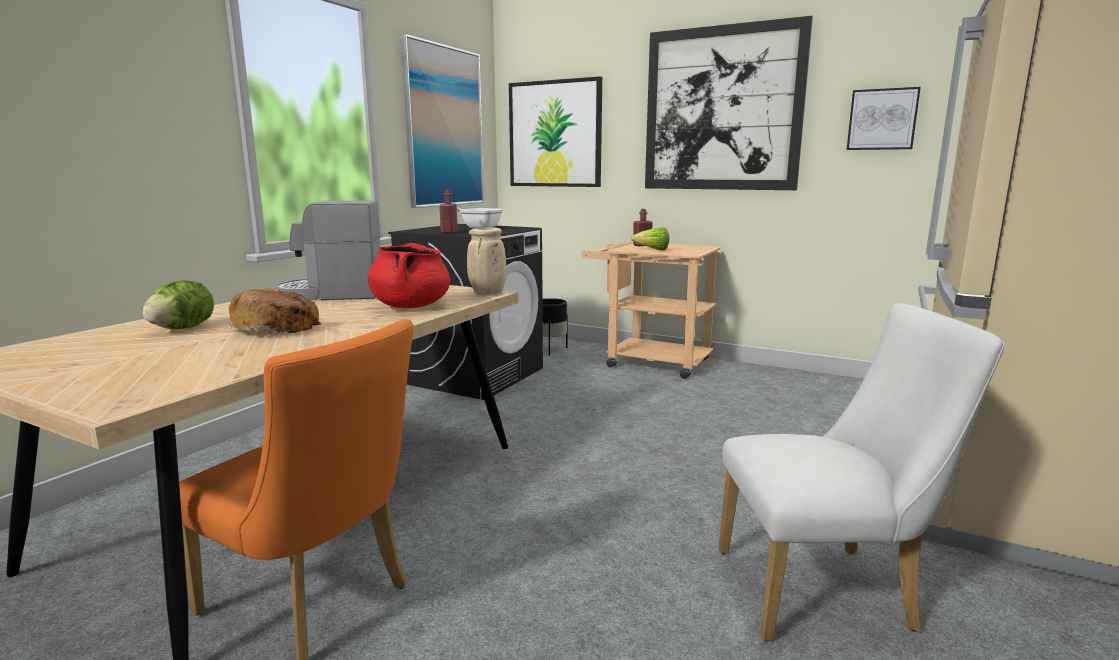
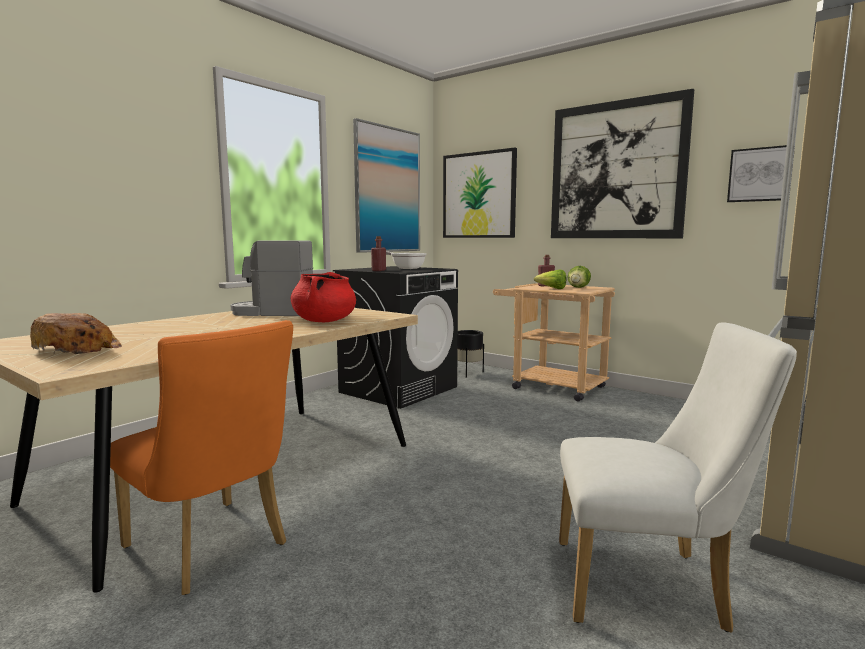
camera: 10 degrees right, 5 degrees down
lettuce [142,280,214,329] -> lettuce moved to [567,266,591,288]
bread [229,288,322,336] -> bread moved to [30,313,122,355]
beige vase [467,227,507,295] -> none

